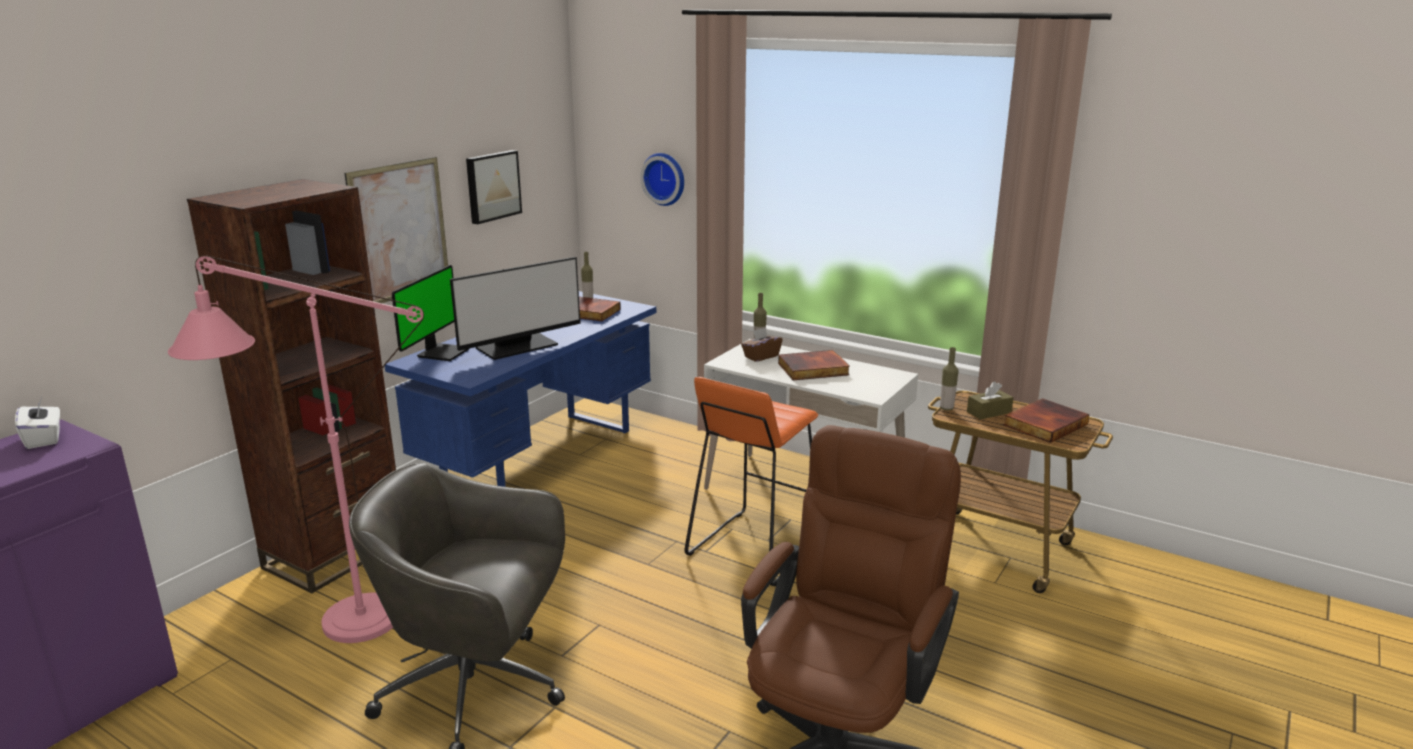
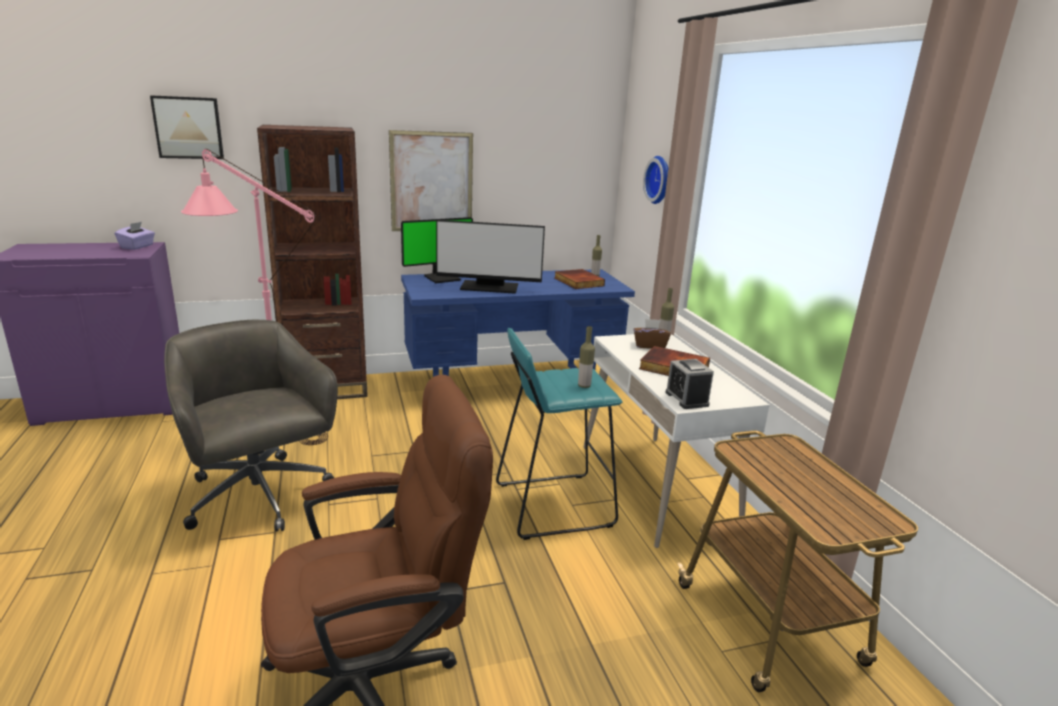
camera: 40 degrees right, 0 degrees up
white tissue box [15,396,60,449] -> purple tissue box [115,222,155,250]
picture [466,150,522,224] -> picture moved to [150,95,224,159]
orange stool [685,377,818,586] -> turquoise stool [496,328,623,540]
bottle [940,347,958,411] -> bottle moved to [578,326,595,388]
brown tissue box [967,381,1014,420] -> none
book [1003,398,1089,443] -> none
none -> alarm clock [665,359,714,409]

